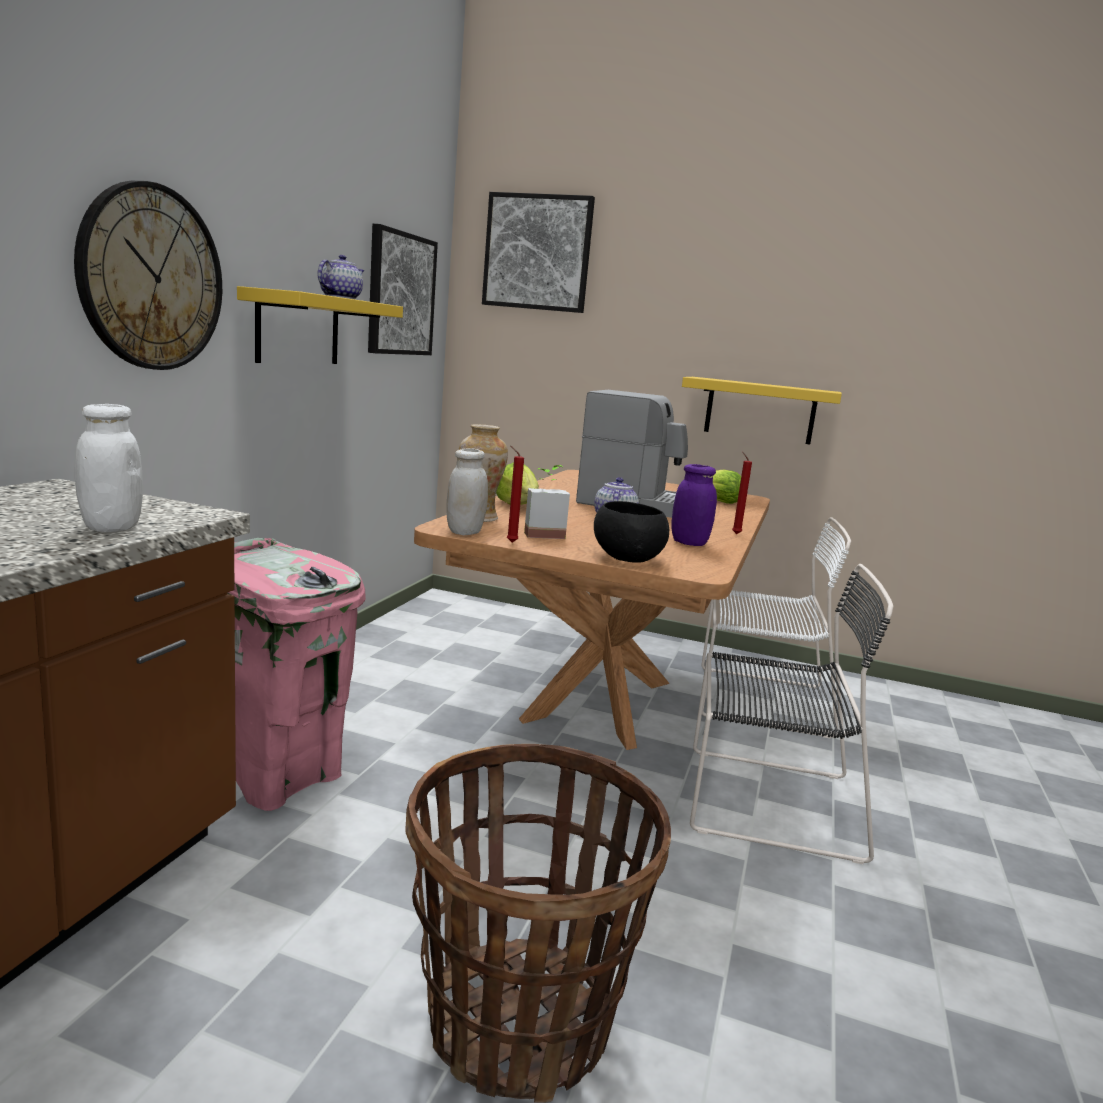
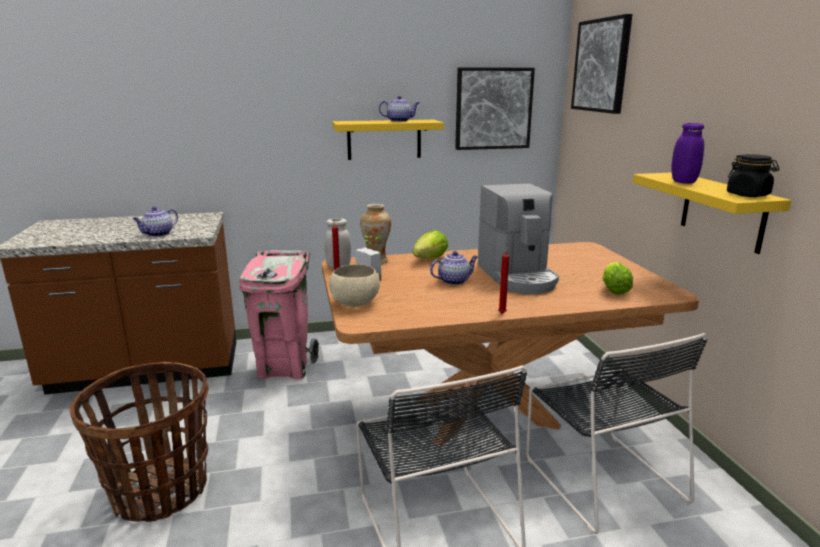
camera: 60 degrees right, 5 degrees up
wall clock [74,181,222,370] -> none
white jar [75,404,143,532] -> teapot [133,207,178,237]
black bowl [594,501,669,563] -> beige bowl [329,264,380,307]
purple jar [671,464,717,546] -> purple jar moved to [672,123,704,184]
white chair [701,517,851,739] -> black chair [526,333,707,534]
none -> black jar [727,154,779,197]

